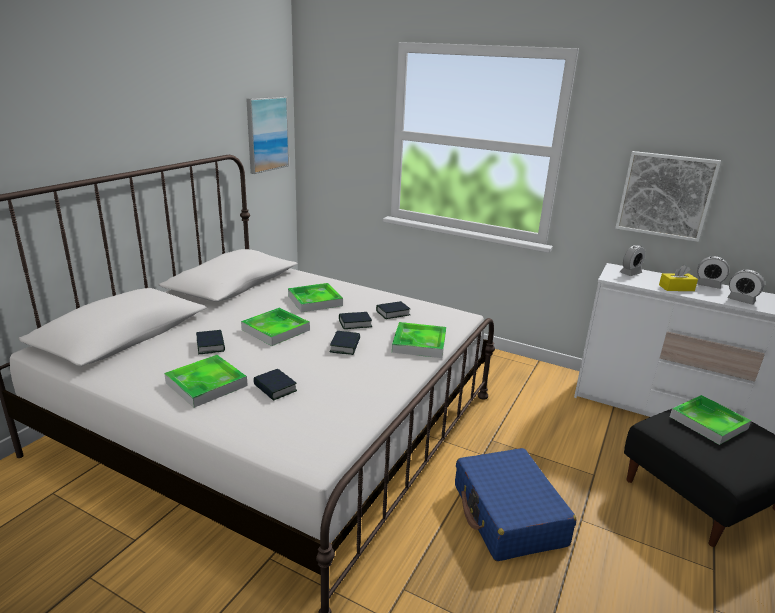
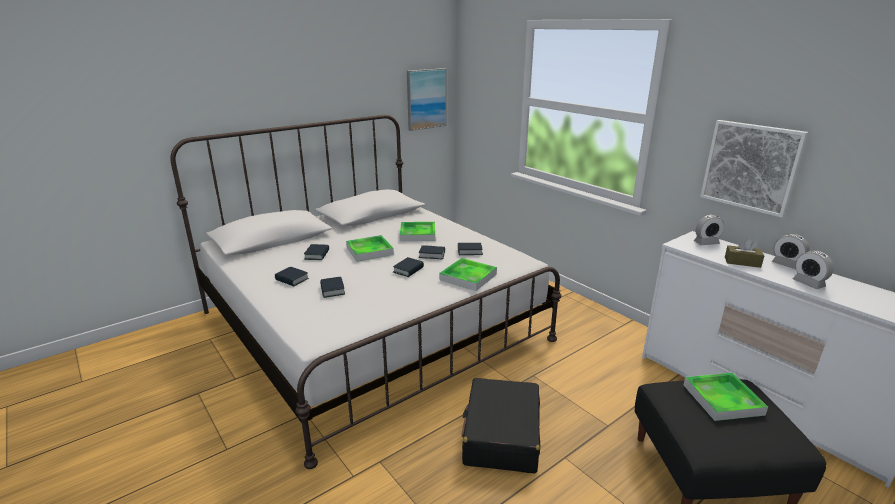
camera: 25 degrees right, 0 degrees up
tray [164,355,248,408] -> book [275,267,309,286]
blue suitcase [455,448,576,561] -> black suitcase [462,378,540,474]
yellow tissue box [659,265,698,291] -> brown tissue box [725,239,764,268]

